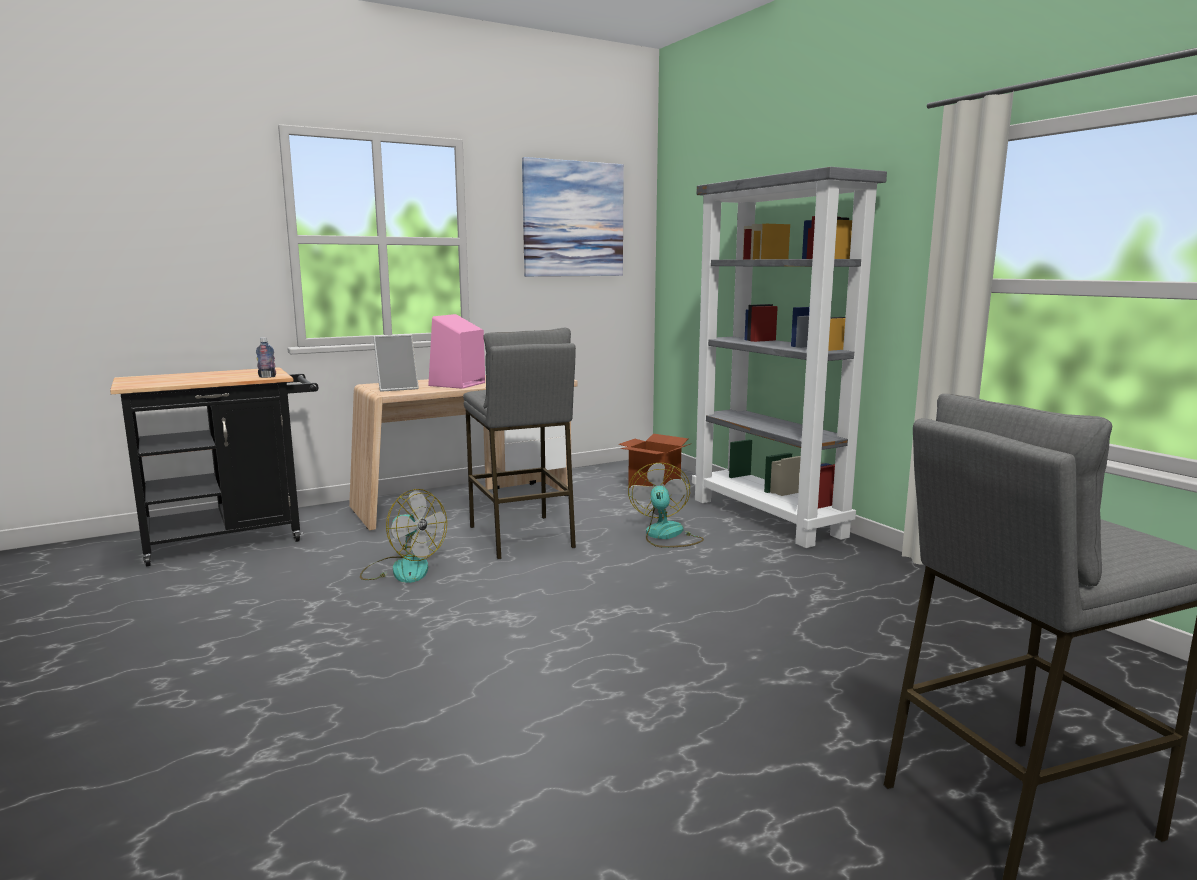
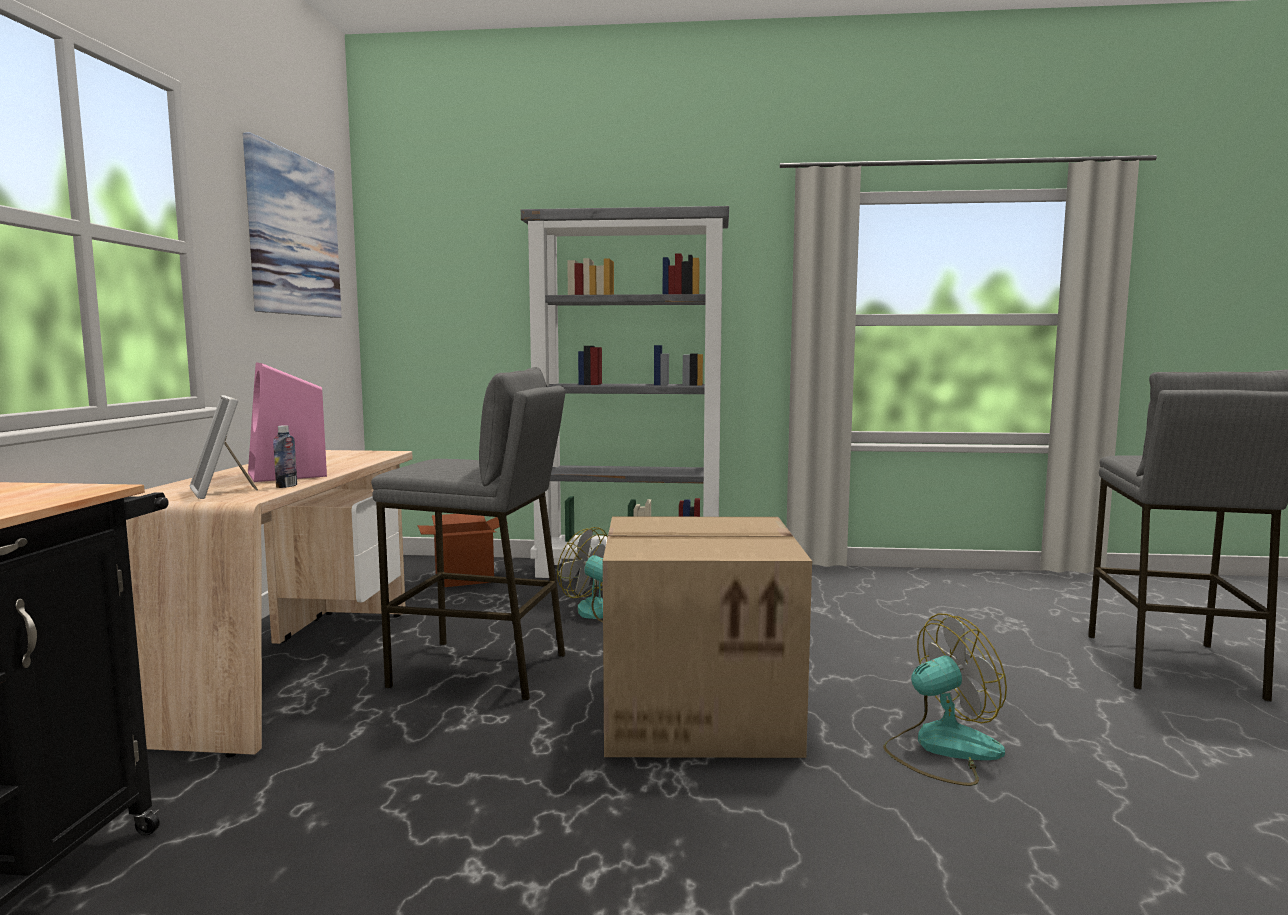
camera: 55 degrees left, 5 degrees down
bottle [256,337,276,378] -> bottle moved to [273,425,297,488]
fan [360,489,447,583] -> fan moved to [884,613,1007,786]
picture frame [373,334,419,392] -> picture frame turned 135 degrees clockwise [190,395,258,499]
none -> cardboard box [603,517,812,758]

